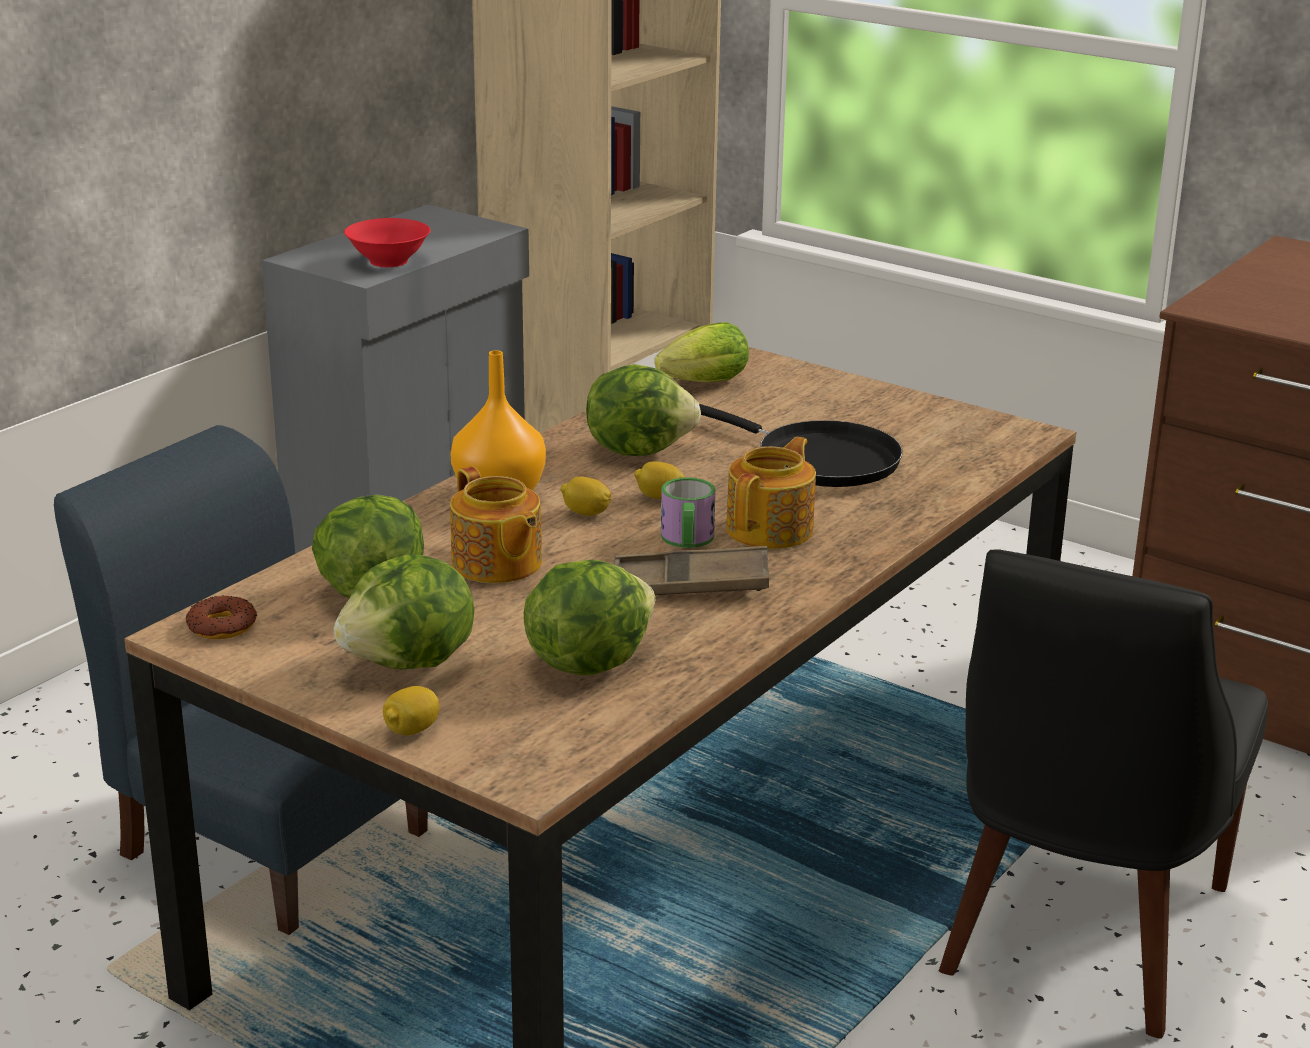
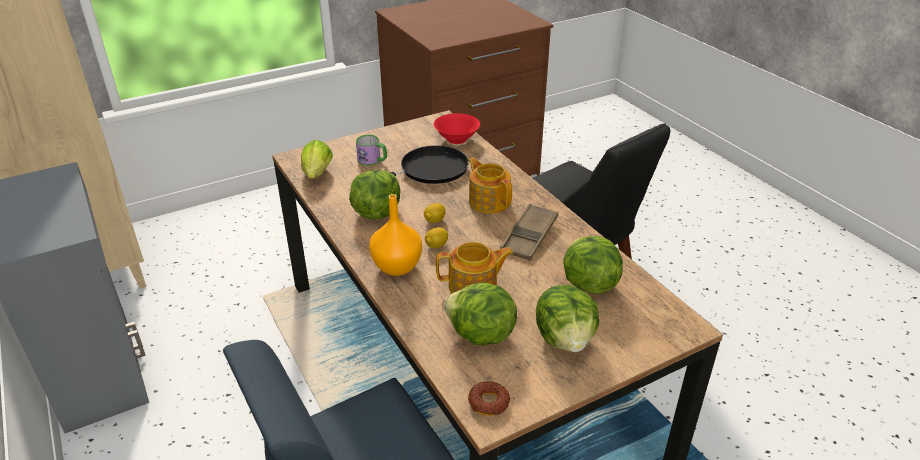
camera: 65 degrees left, 10 degrees up
red bowl [344,218,431,267] -> red bowl moved to [434,113,480,144]
lemon [383,686,439,736] -> none
mug [661,477,715,548] -> mug moved to [356,135,387,166]

